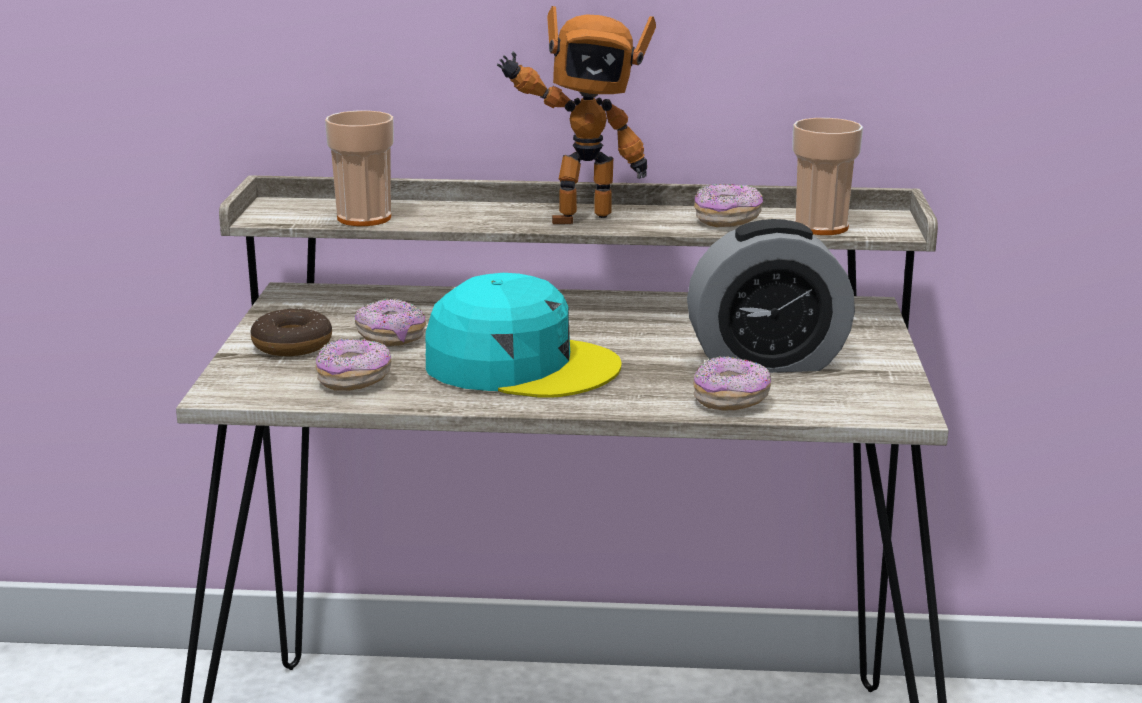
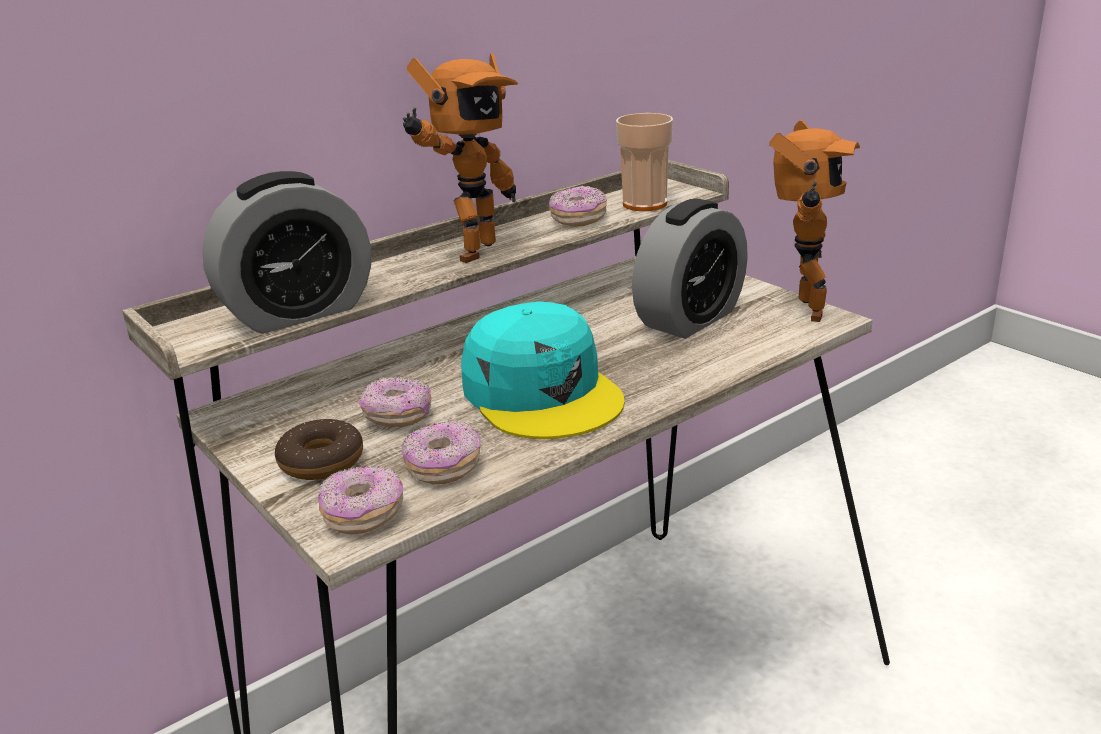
camera: 40 degrees left, 5 degrees up
cup [325,111,394,226] -> alarm clock [202,171,371,334]
turquoise cap [426,273,621,398] -> turquoise cap turned 90 degrees clockwise [461,301,624,439]
donut [693,356,771,410] -> donut moved to [318,466,403,534]
none -> toy robot [769,120,860,322]

